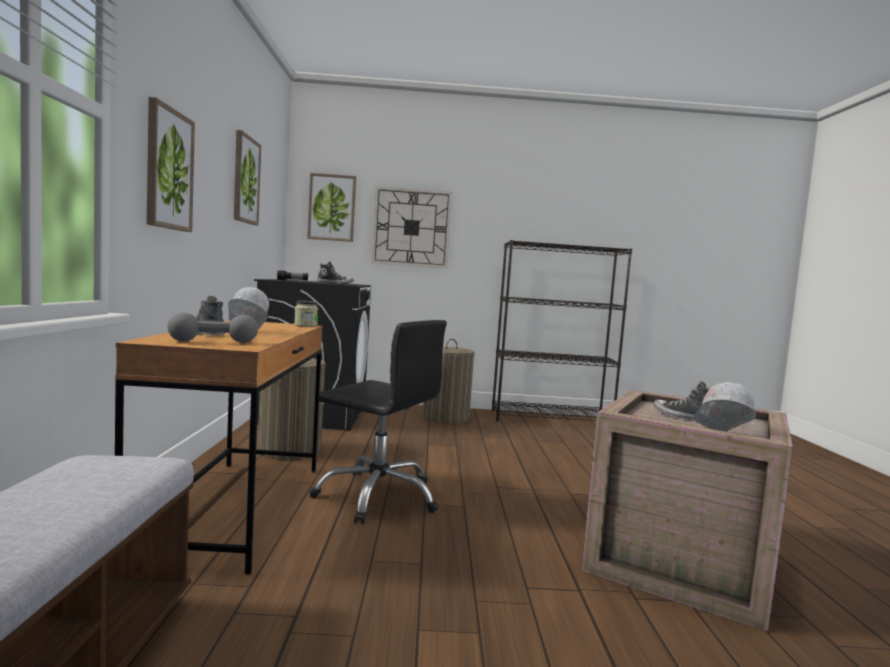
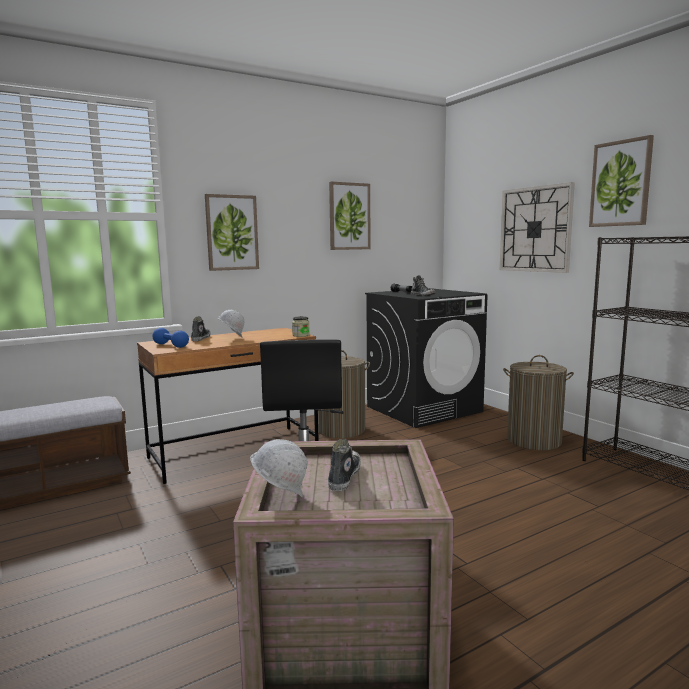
camera: 60 degrees right, 5 degrees up
grey dumbbell [167,312,258,343] -> blue dumbbell [152,328,189,348]
picture [307,173,356,242] -> picture moved to [589,135,654,227]

